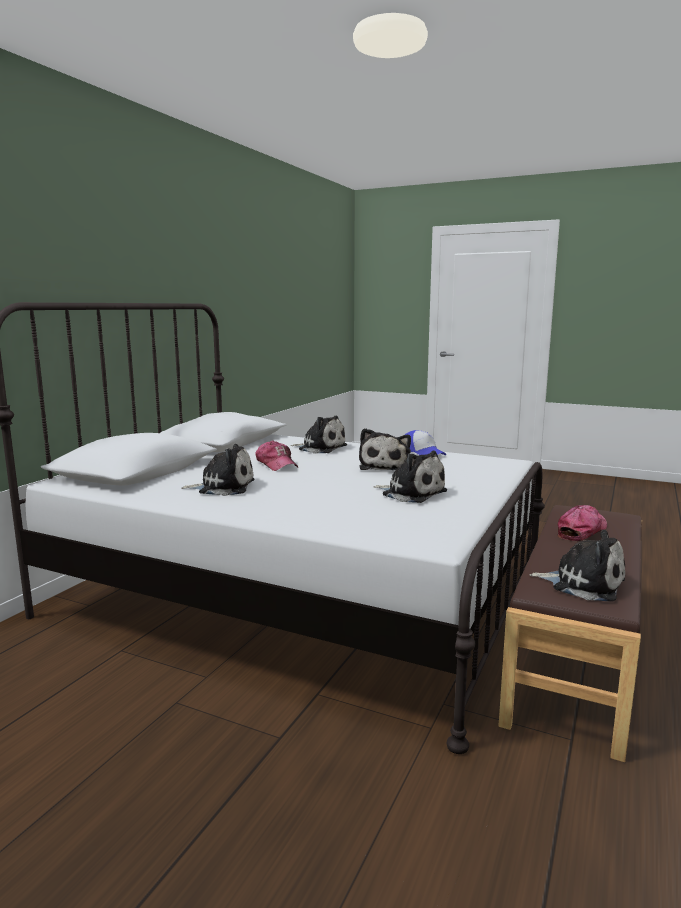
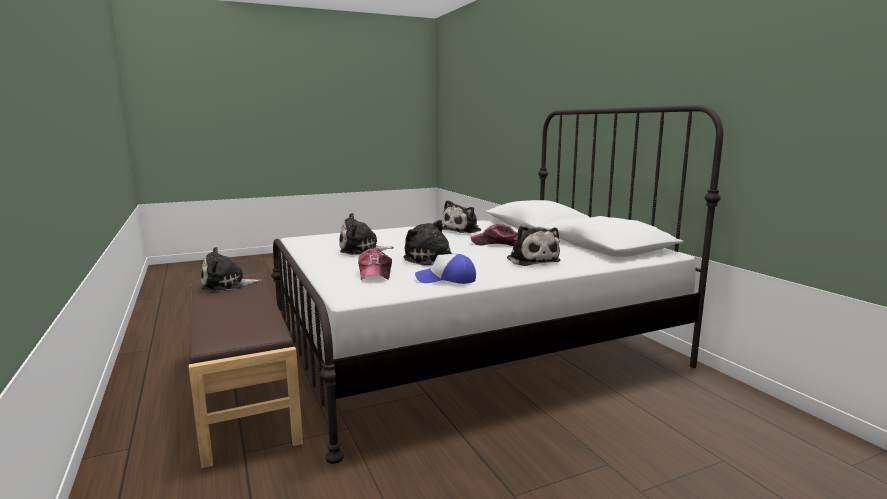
camera: 130 degrees right, 0 degrees up
plush toy [291,416,347,453] -> plush toy turned 90 degrees counterclockwise [507,226,560,266]
cap [558,505,607,541] -> cap moved to [358,248,392,280]

